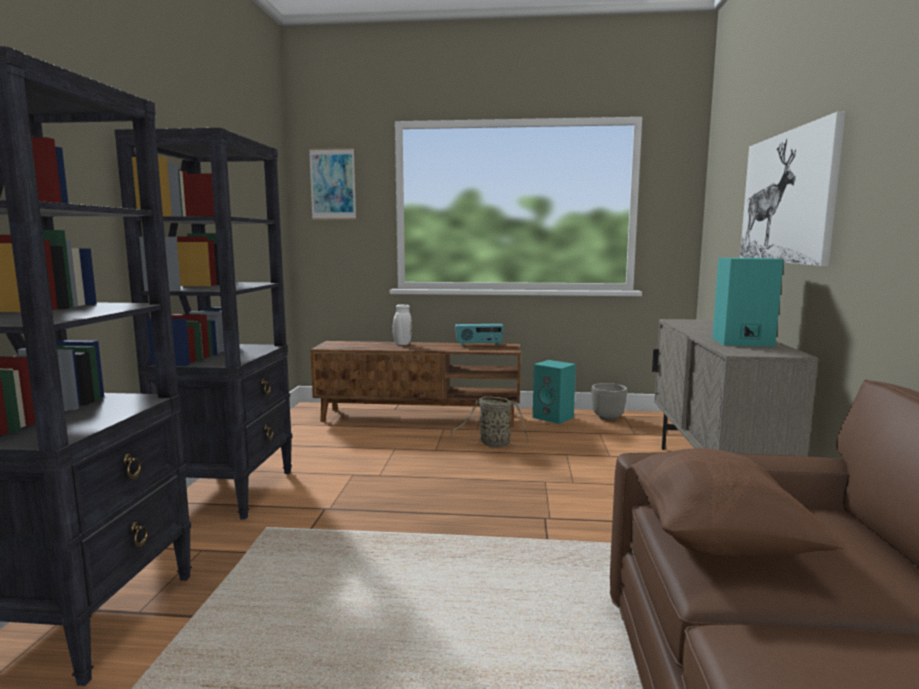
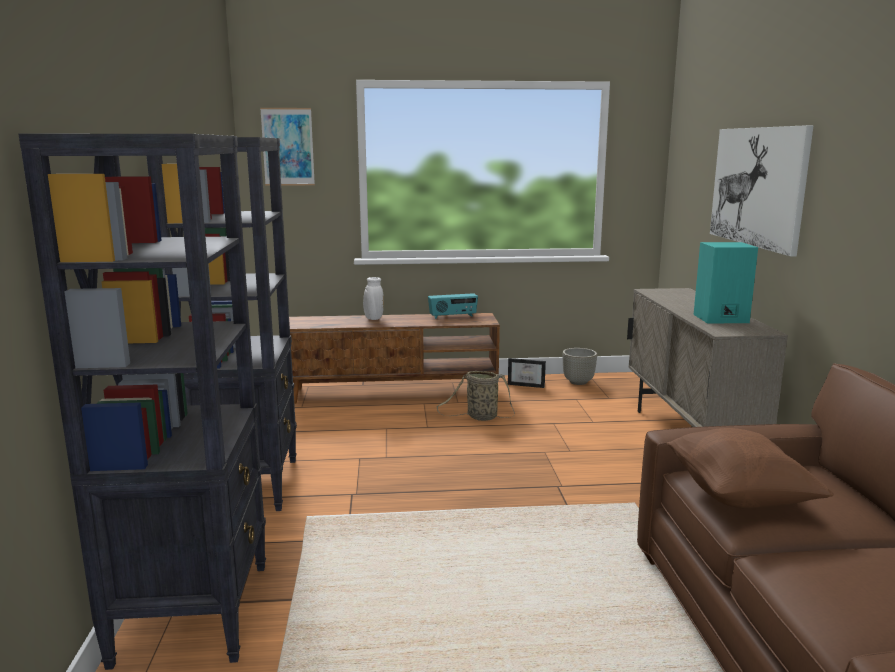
camera: 10 degrees left, 5 degrees up
turquoise speaker [533,360,576,424] -> picture frame [508,358,546,388]

